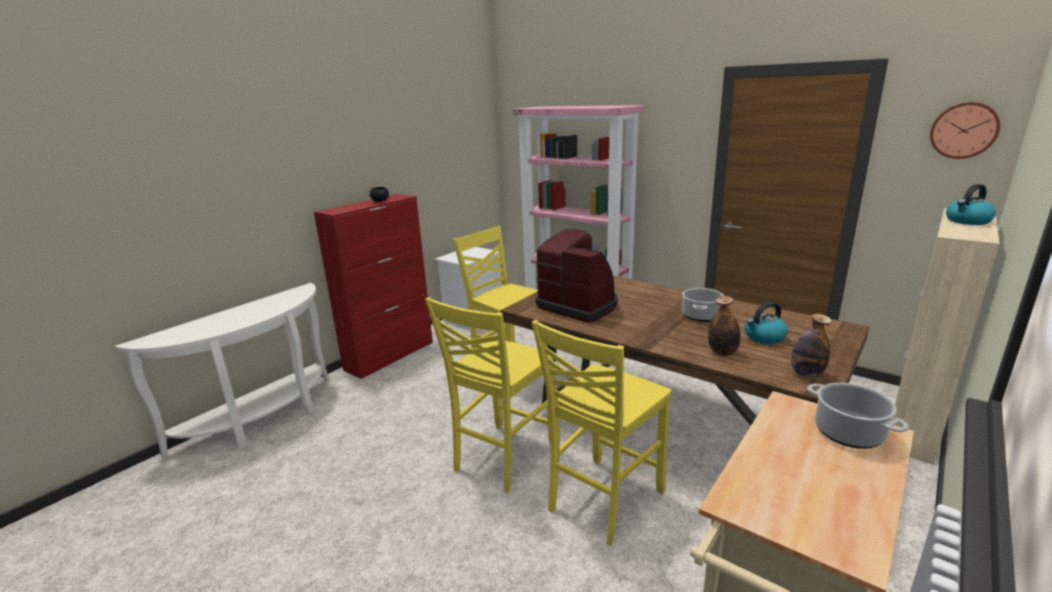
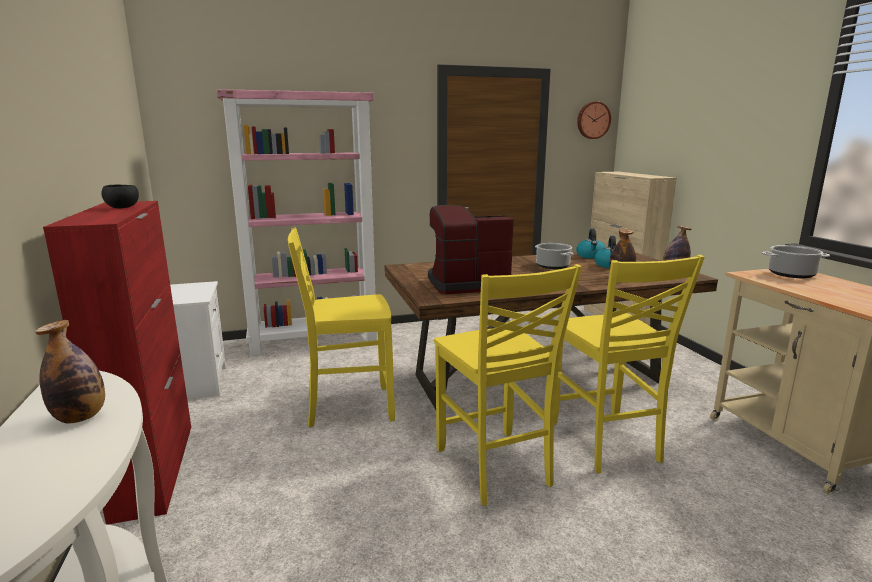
camera: 55 degrees left, 5 degrees down
kettle [946,184,996,225] -> kettle moved to [576,228,606,259]
none -> bottle [35,320,105,423]

